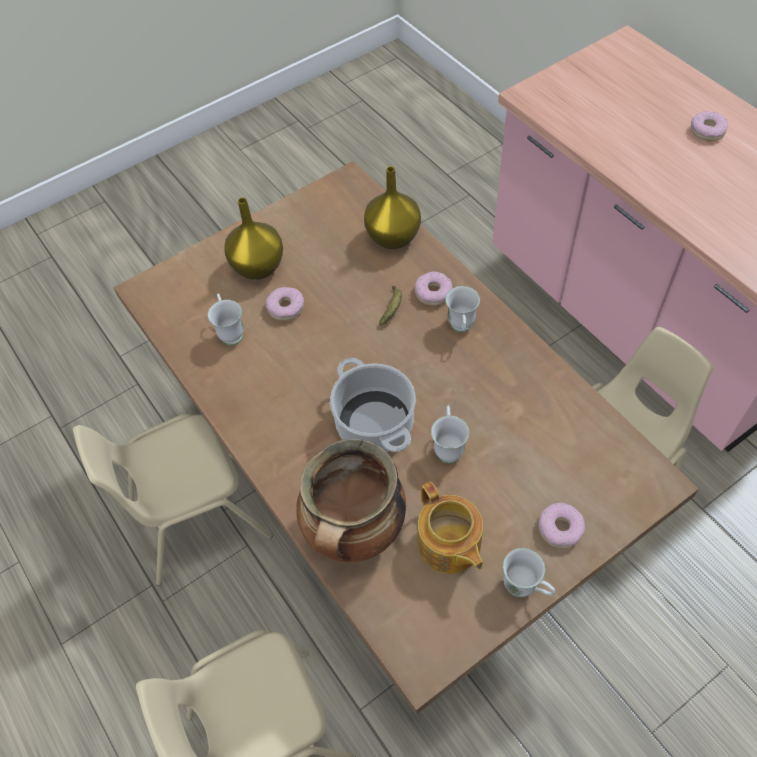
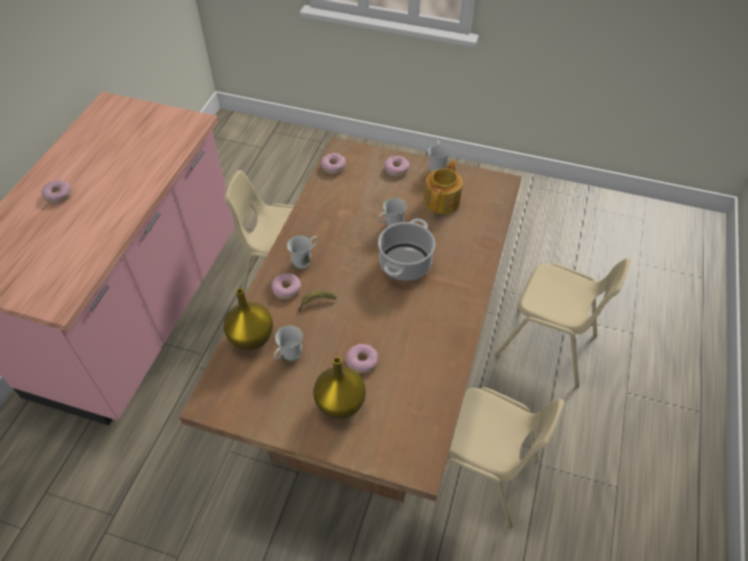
camera: 130 degrees left, 5 degrees down
white mug [208,293,244,345] -> white mug moved to [274,325,303,361]
cooking pot [296,439,406,562] -> none
none -> donut [321,153,346,174]

